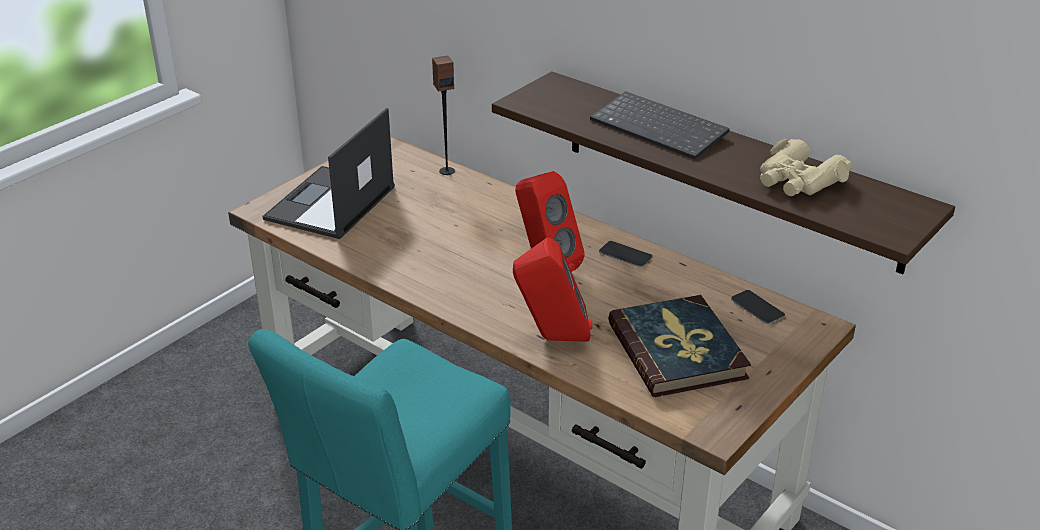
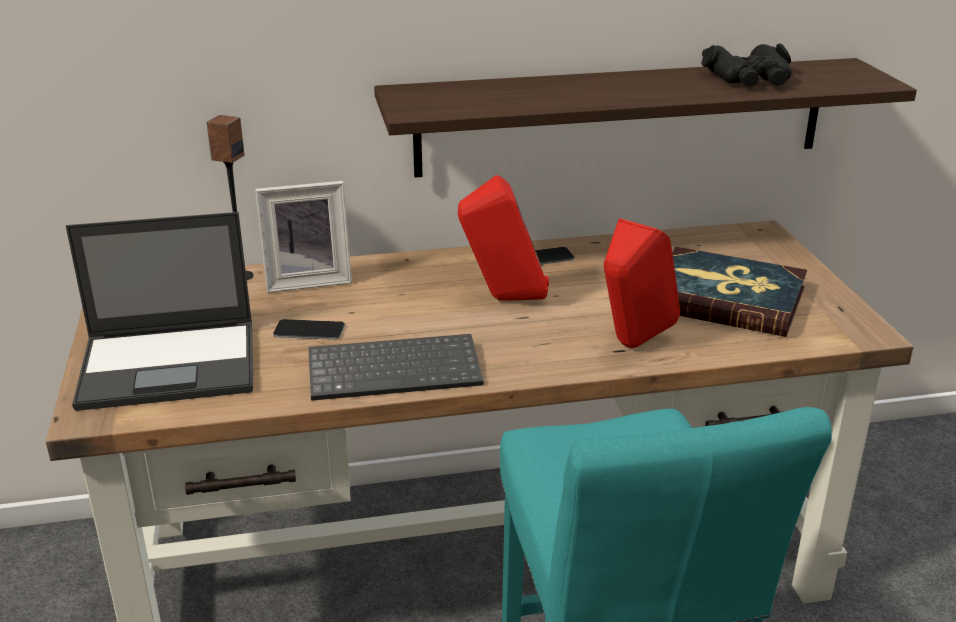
camera: 50 degrees left, 5 degrees down
laptop [262,108,395,239] -> laptop turned 75 degrees counterclockwise [66,212,253,411]
keyboard [590,91,730,160] -> keyboard moved to [308,334,484,401]
phone [731,290,785,324] -> phone moved to [273,319,345,340]
beige binoculars [760,139,853,196] -> black binoculars [701,44,792,87]
none -> picture frame [255,181,352,293]

